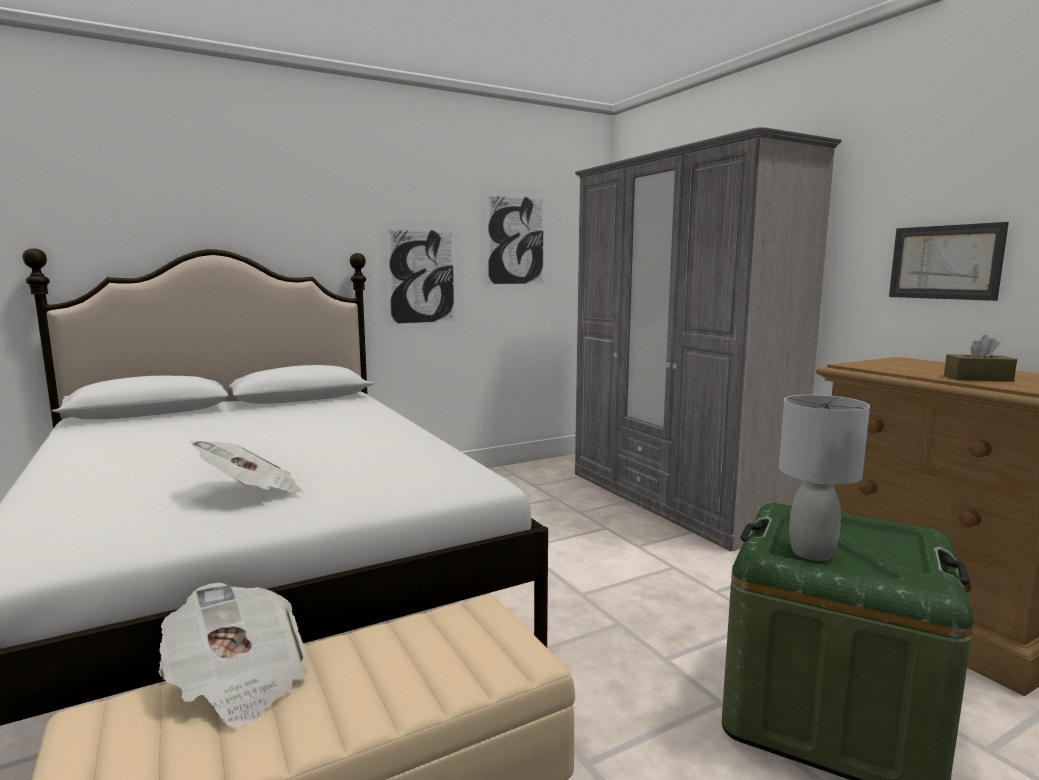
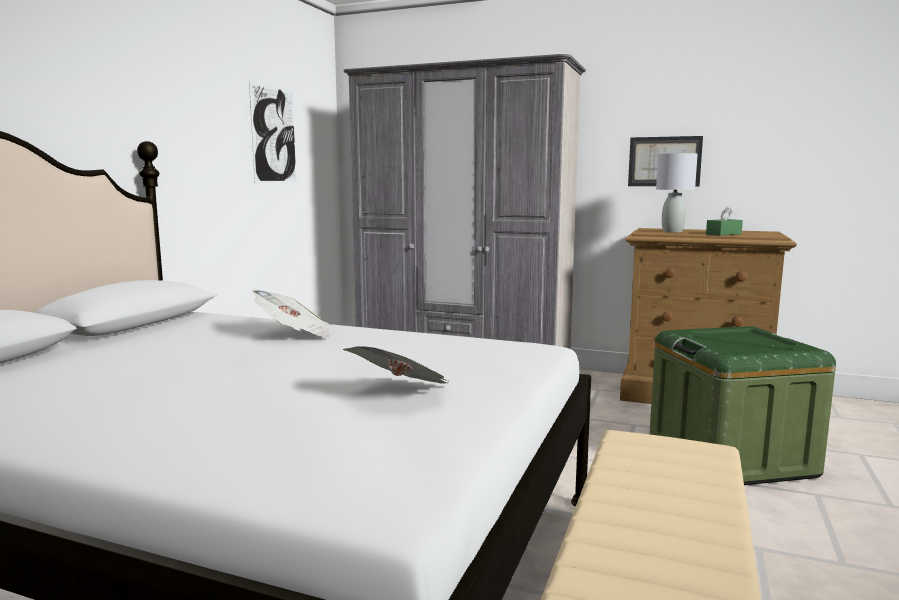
camera: 40 degrees left, 0 degrees up
newspaper [159,582,308,728] -> newspaper moved to [252,290,330,338]
picture [385,226,456,326] -> none
grey table lamp [779,395,870,561] -> grey table lamp moved to [656,153,698,233]
brown tissue box [944,335,1017,382] -> green tissue box [706,206,743,236]

